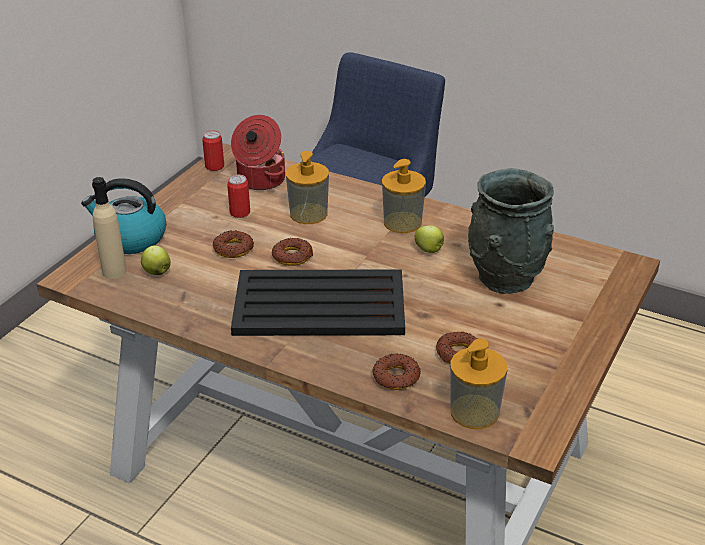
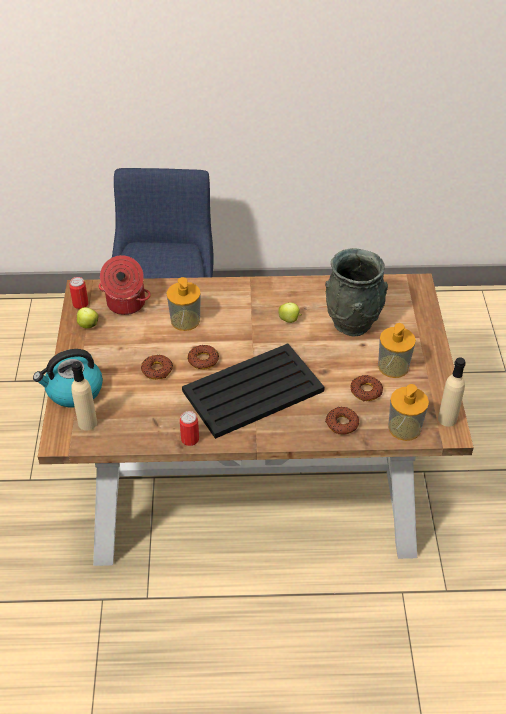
camera: 30 degrees left, 10 degrees up
apple [141,245,171,275] -> apple moved to [76,307,99,328]
can [227,175,250,218] -> can moved to [180,411,199,446]
soap dispenser [382,159,426,233] -> soap dispenser moved to [378,323,416,378]
none -> beige bottle [438,357,466,427]

